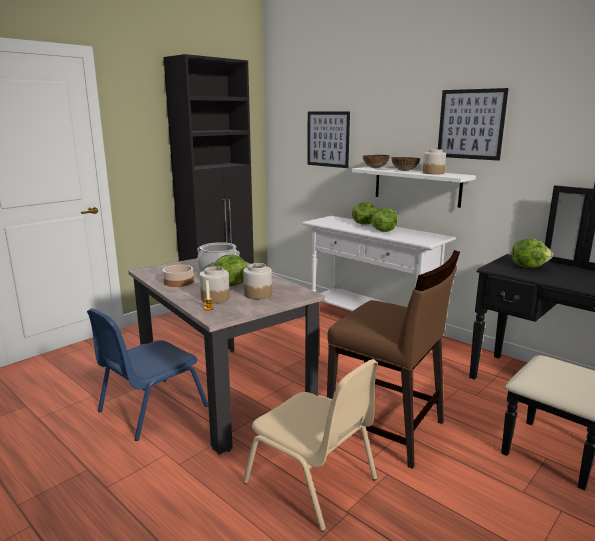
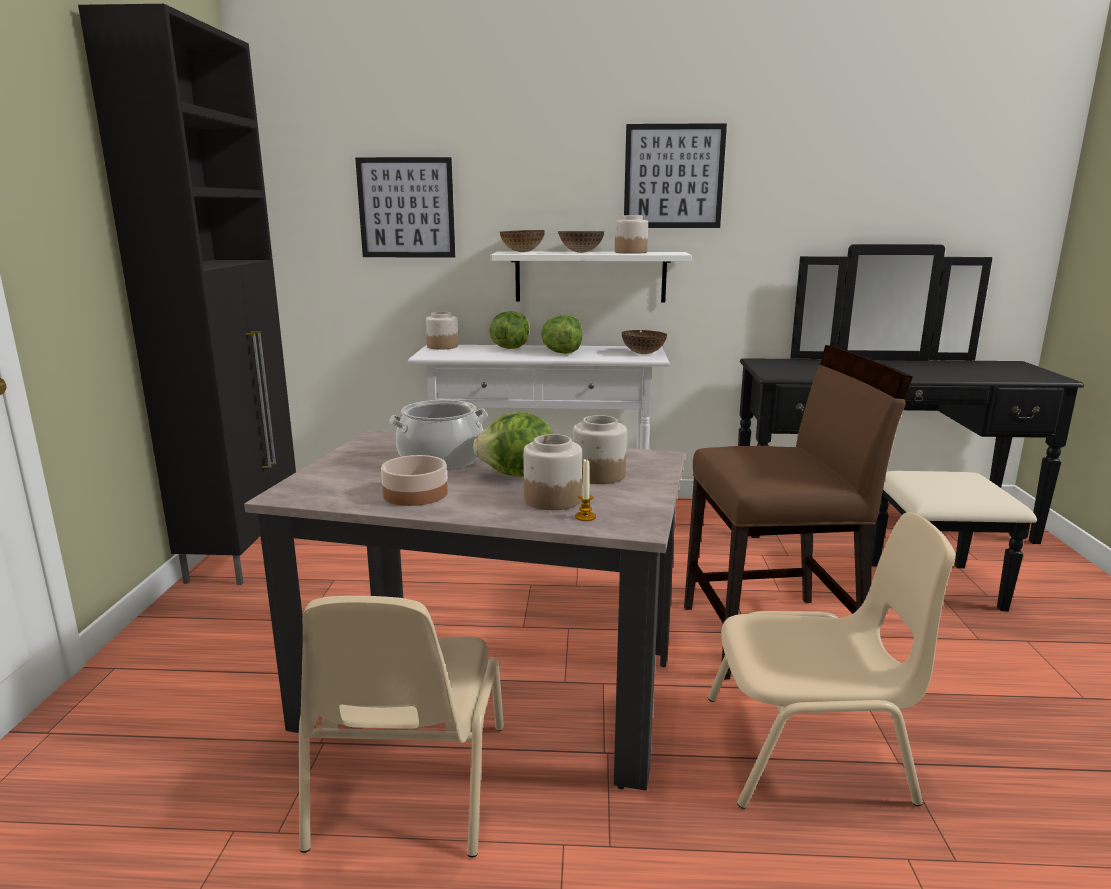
camera: 40 degrees left, 0 degrees up
blue chair [87,308,208,441] -> beige chair [299,596,504,858]
lettuce [512,238,553,268] -> none
none -> jar [426,312,458,350]
none -> bowl [622,330,667,354]

